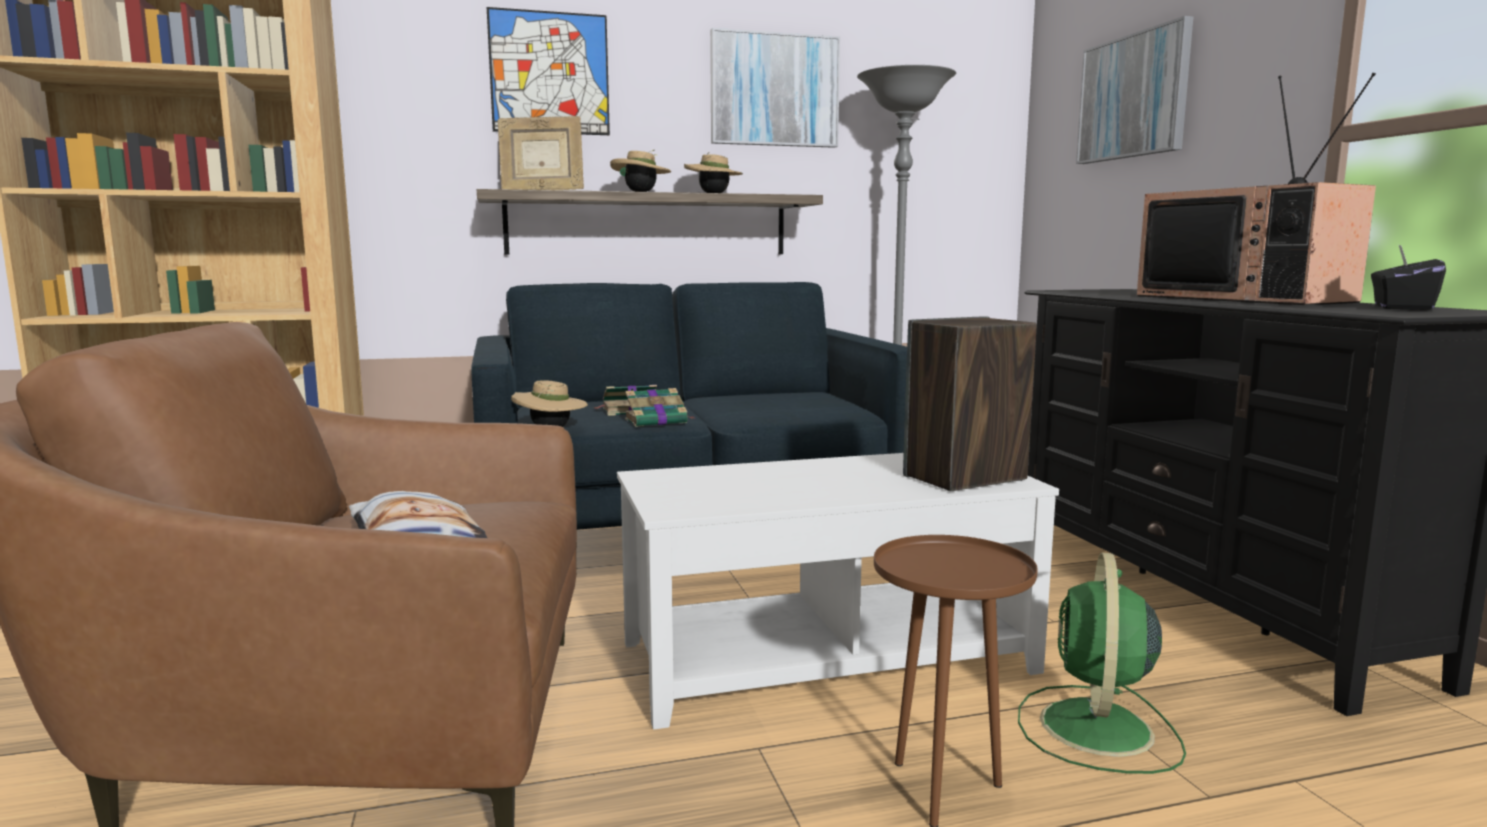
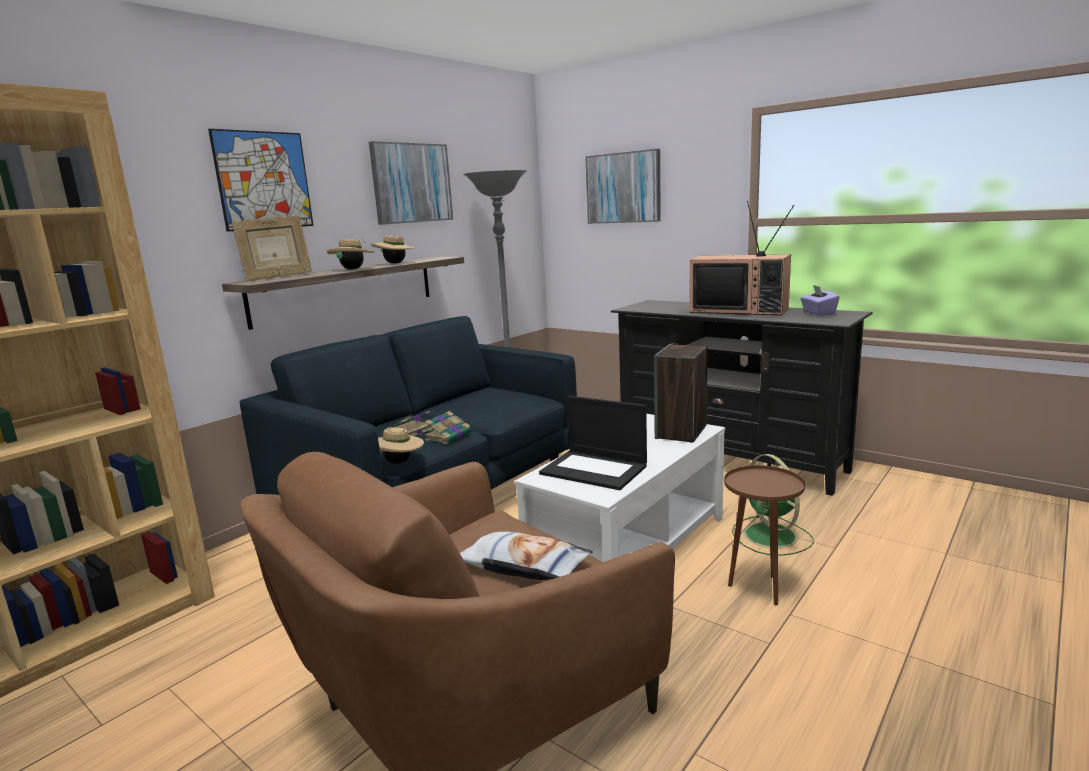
camera: 35 degrees left, 5 degrees up
black tissue box [1371,245,1446,310] -> purple tissue box [800,285,839,316]
none -> laptop [539,396,647,490]

